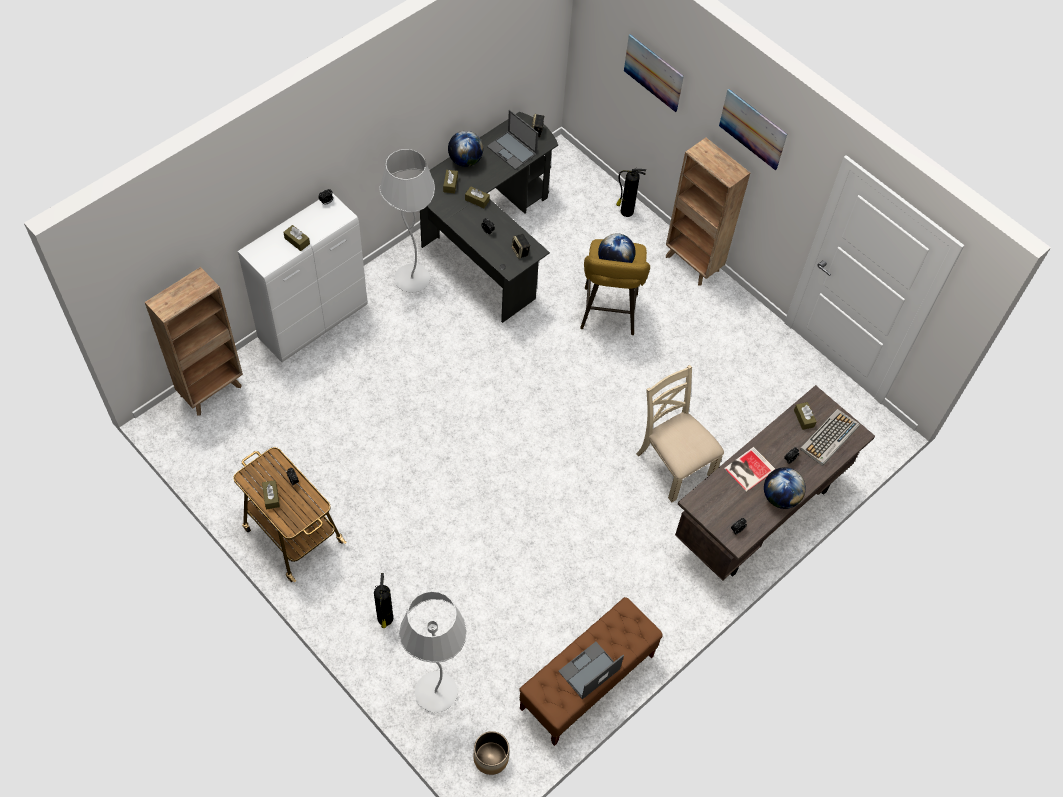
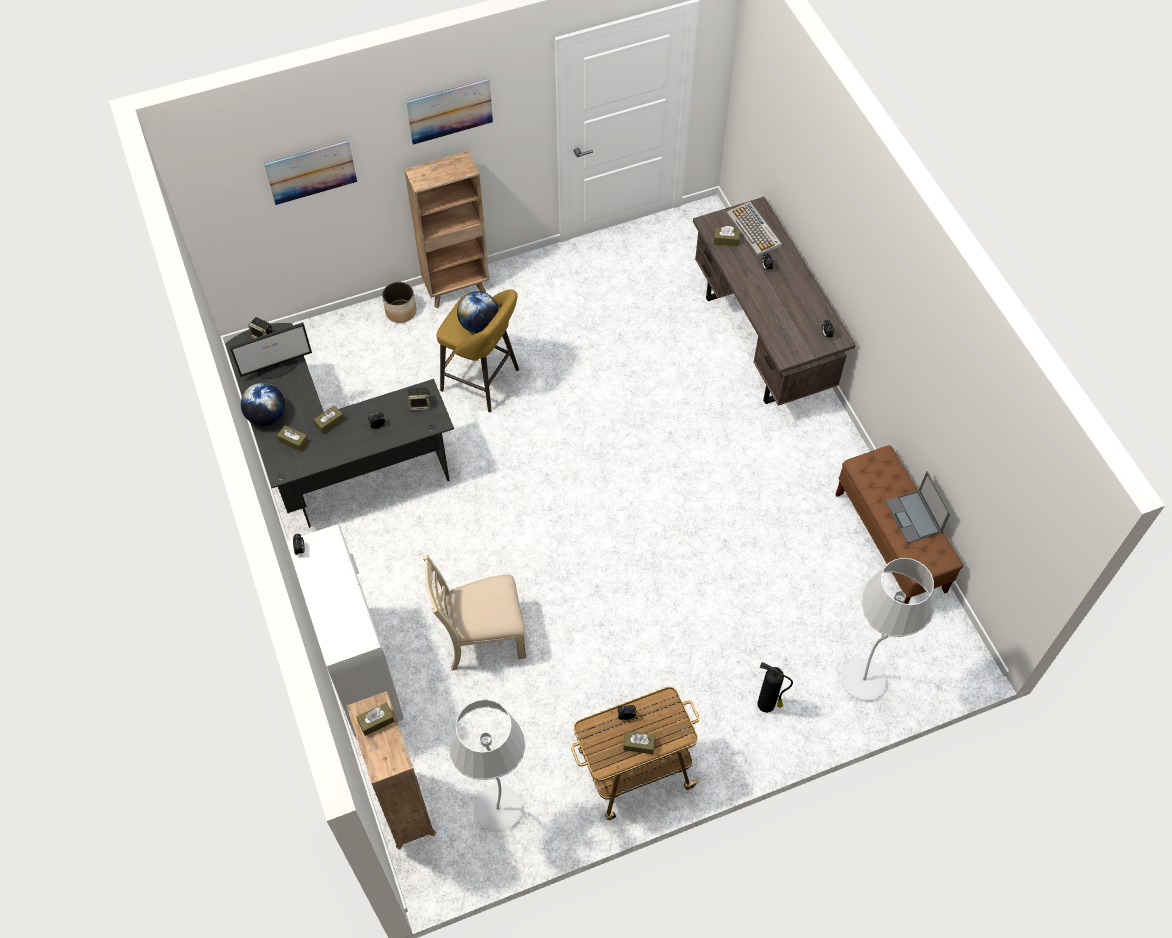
camera: 65 degrees left, 0 degrees up
brown tissue box [283,225,310,251] -> brown tissue box moved to [357,703,395,736]
white floor lamp [379,149,435,293] -> white floor lamp moved to [449,699,525,832]
planter [473,731,509,775] -> planter moved to [382,282,416,323]
laptop [487,110,538,170] -> monitor [230,322,312,379]
fire extinguisher [616,169,646,217] -> none
beige chair [636,365,724,502] -> beige chair moved to [423,555,526,671]
book [724,447,775,492] -> none
globe [764,467,806,509] -> none

